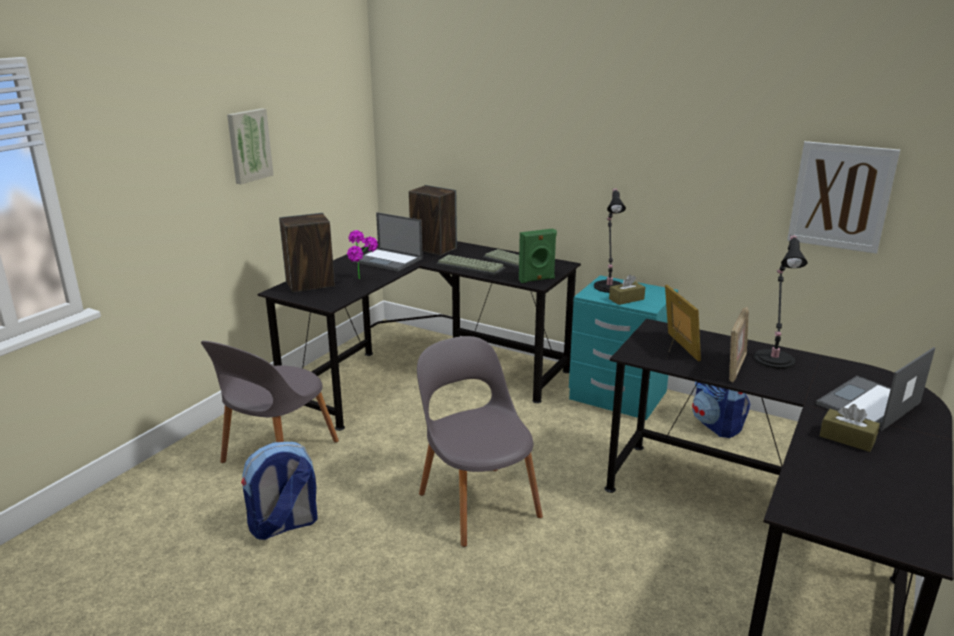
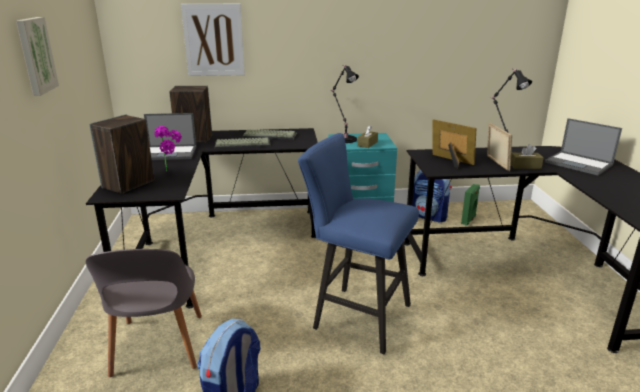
camera: 35 degrees left, 0 degrees up
grey chair [417,336,543,547] -> blue stool [298,133,419,354]
green speaker [519,228,557,283] -> green speaker moved to [461,184,480,226]
picture [787,141,900,254] -> picture moved to [181,4,245,76]
laptop [816,347,935,431] -> laptop turned 60 degrees counterclockwise [545,118,622,176]
brown tissue box [819,404,880,452] -> brown tissue box moved to [511,144,544,169]

